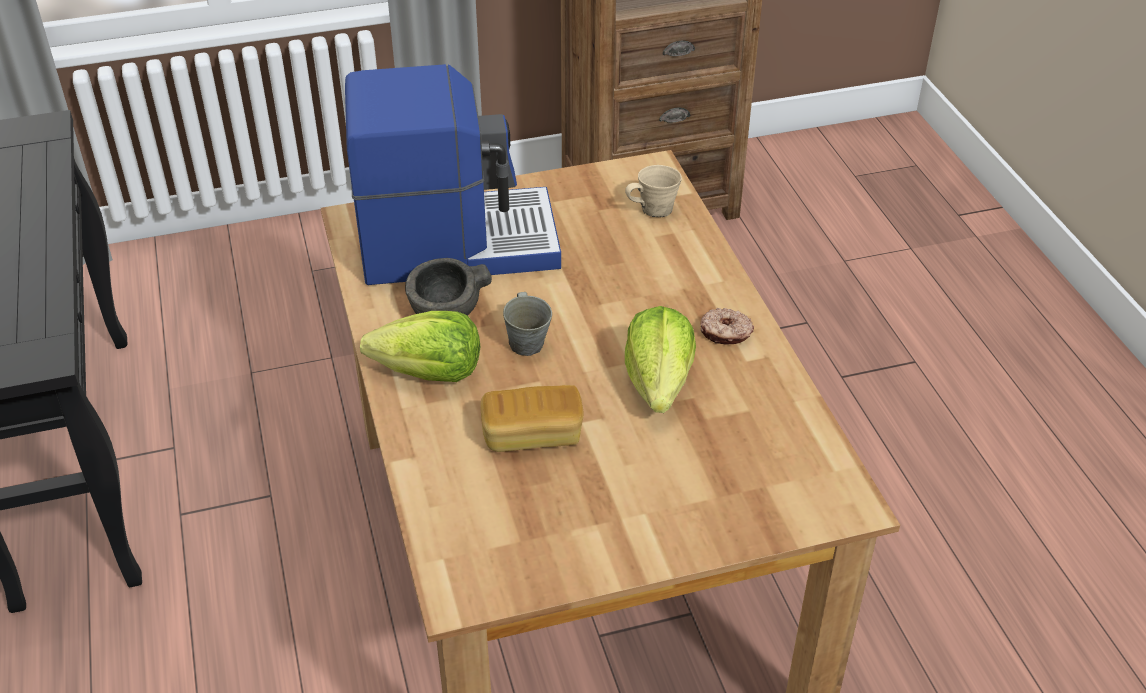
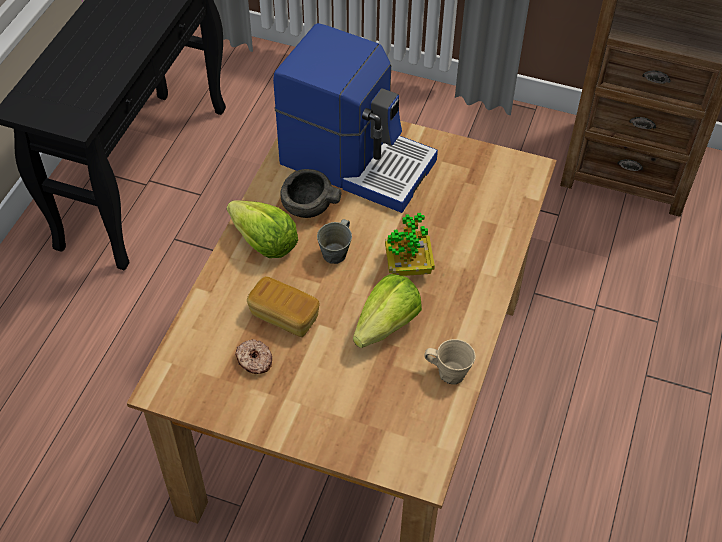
camera: 35 degrees right, 10 degrees up
beige mug [625,165,682,217] -> beige mug moved to [425,339,476,384]
donut [700,308,754,344] -> donut moved to [235,339,272,374]
none -> potted plant [385,213,435,276]

